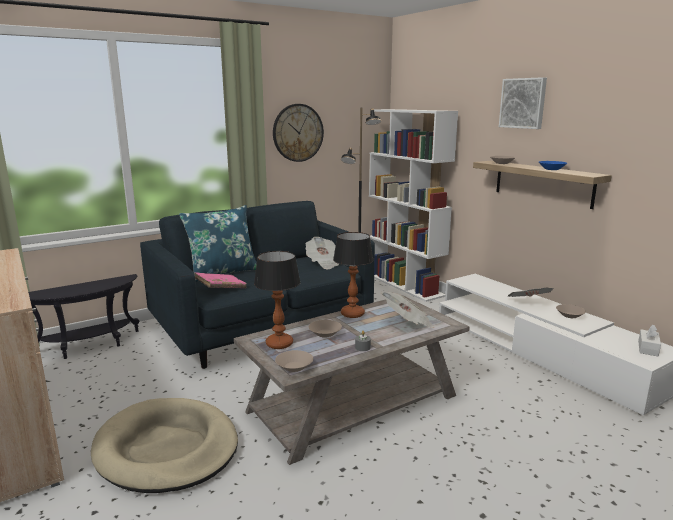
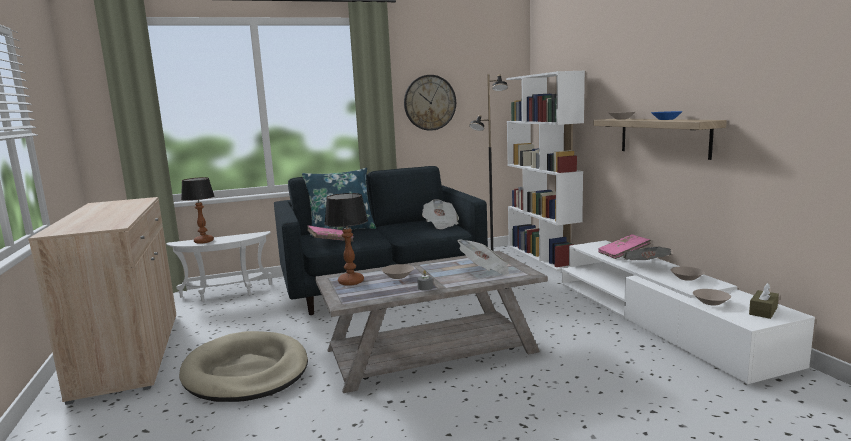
camera: 15 degrees right, 5 degrees down
black side table [28,274,140,359] -> white side table [166,231,272,302]
beige bowl [275,350,313,372] -> beige bowl moved to [693,289,731,306]
table lamp [333,232,374,318] -> table lamp moved to [181,177,214,244]
picture [499,77,547,129] -> none
white tissue box [638,325,661,356] -> brown tissue box [749,283,779,319]
none -> pink book [598,234,651,259]

